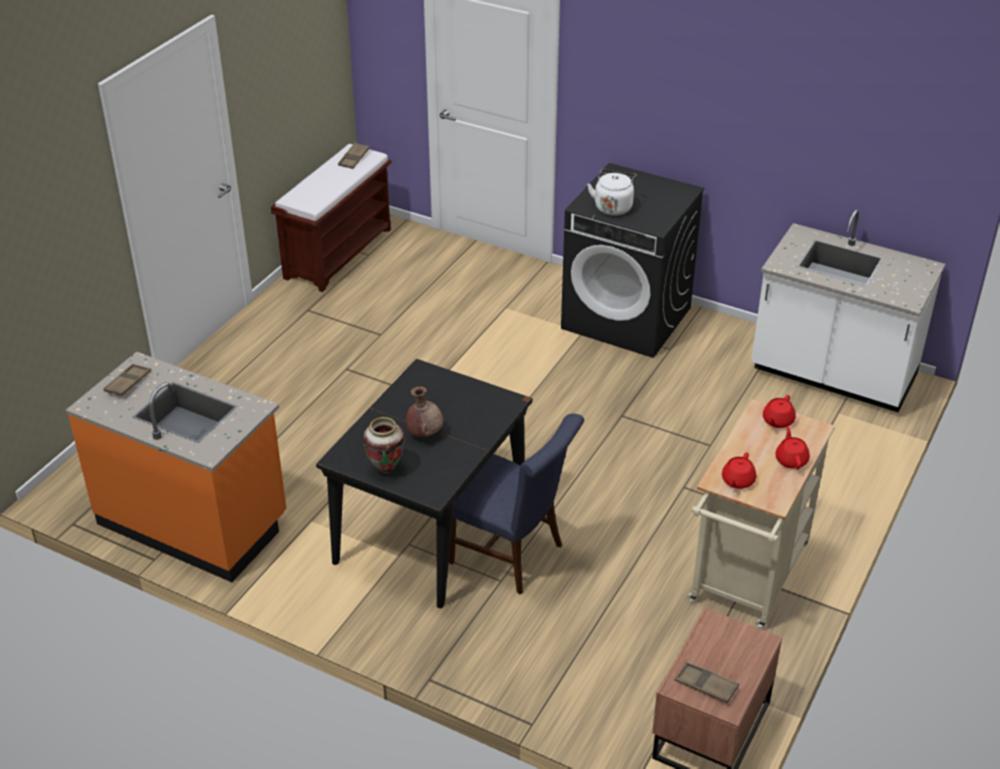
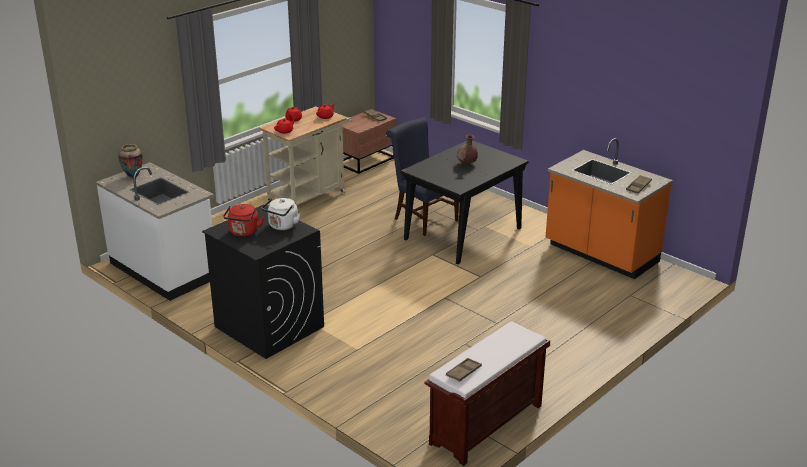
camera: 165 degrees left, 10 degrees down
vase [363,417,405,473] -> vase moved to [118,144,143,178]
none -> red kettle [223,204,264,237]

